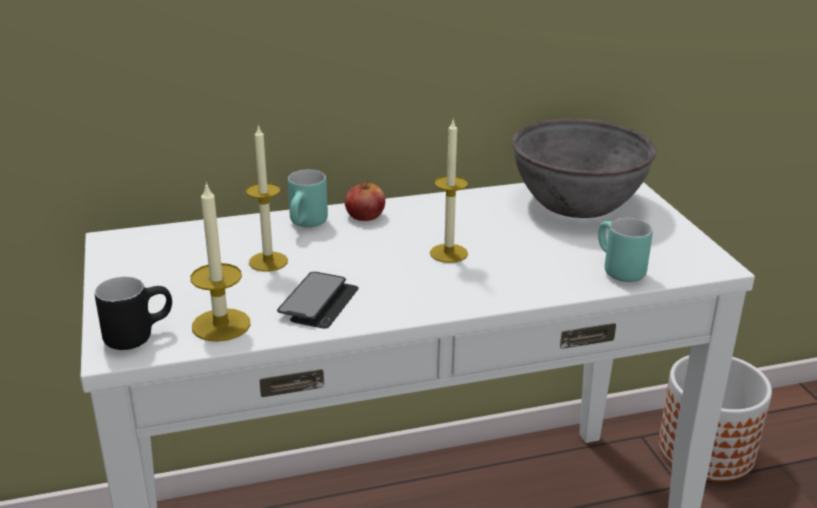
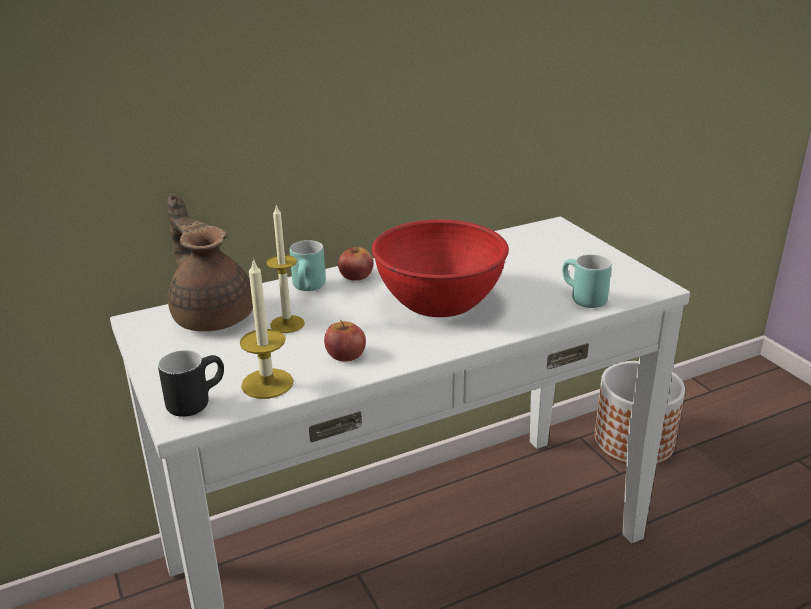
camera: 10 degrees left, 0 degrees up
phone [277,272,359,328] -> apple [324,320,366,361]
candle [430,118,468,263] -> red bowl [372,219,509,317]
grey bowl [512,118,657,218] -> none
none -> brown teapot [168,194,253,331]

